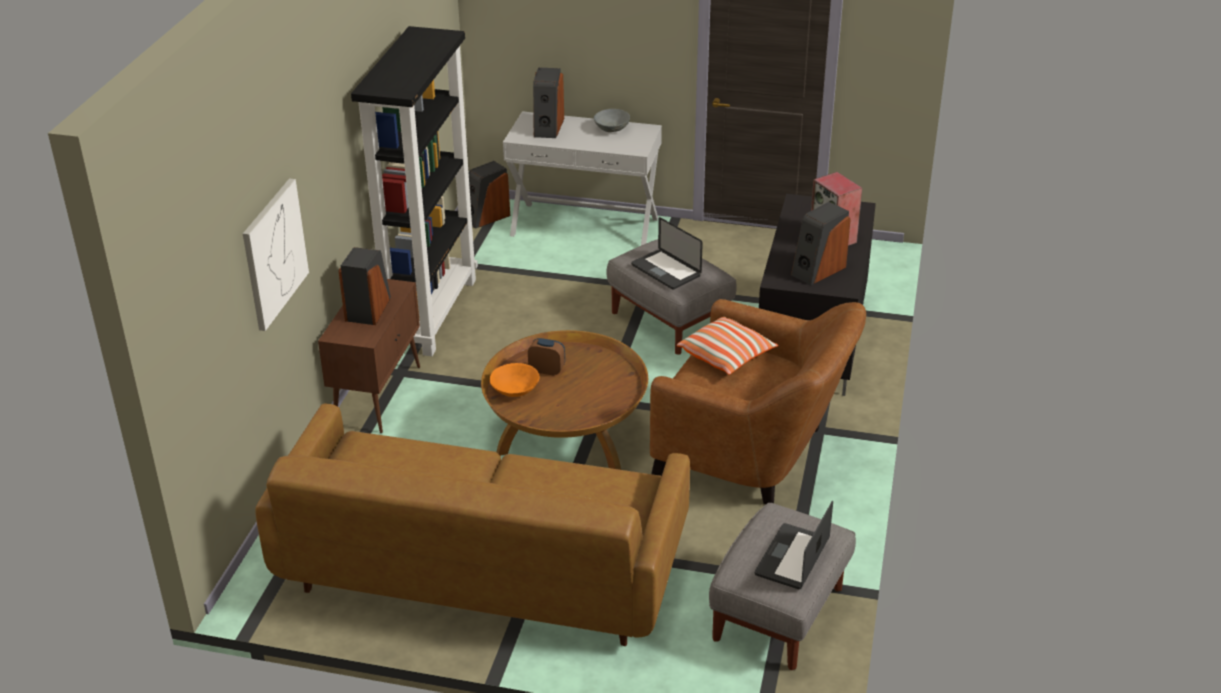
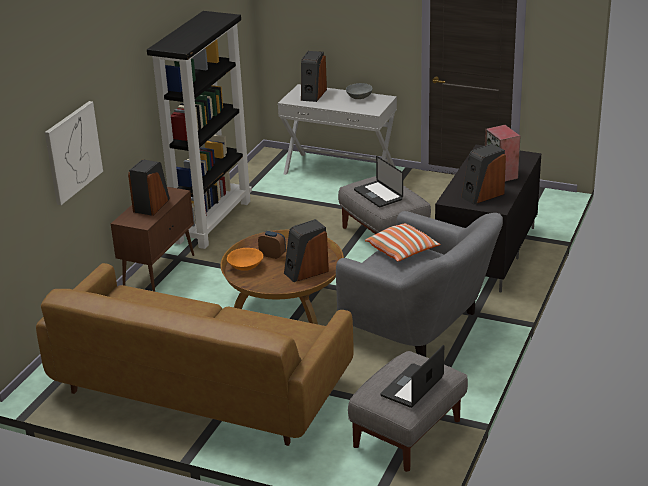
camera: 10 degrees right, 5 degrees down
speaker [468,161,510,229] -> speaker moved to [284,219,329,282]
brown armchair [650,299,866,504] -> grey armchair [336,211,503,357]

